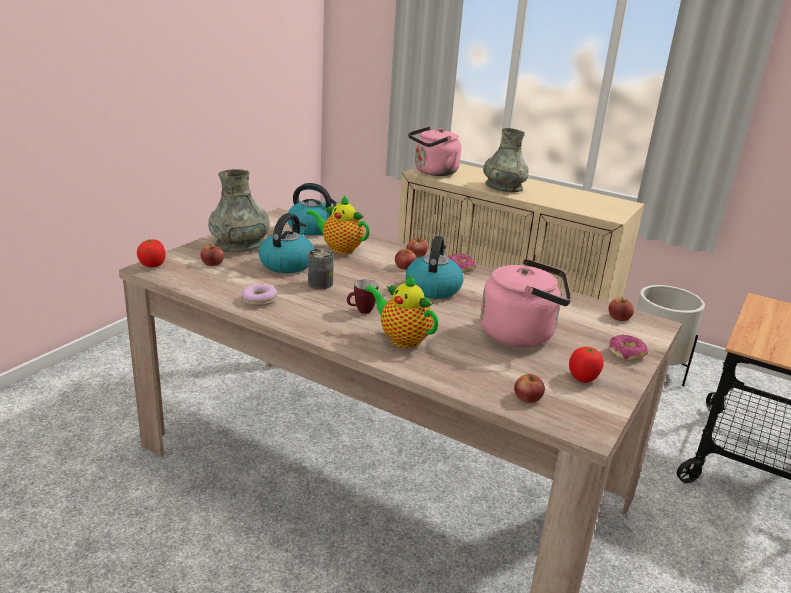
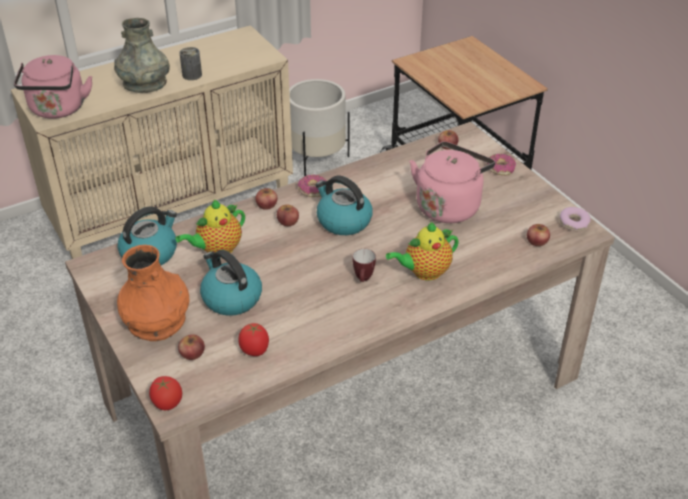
camera: 60 degrees left, 15 degrees up
grey vase [208,169,270,252] -> orange vase [117,245,189,341]
donut [242,284,277,306] -> donut moved to [560,207,591,231]
can [308,248,334,289] -> can moved to [179,47,202,80]
tomato [569,347,604,383] -> tomato moved to [238,323,269,356]

